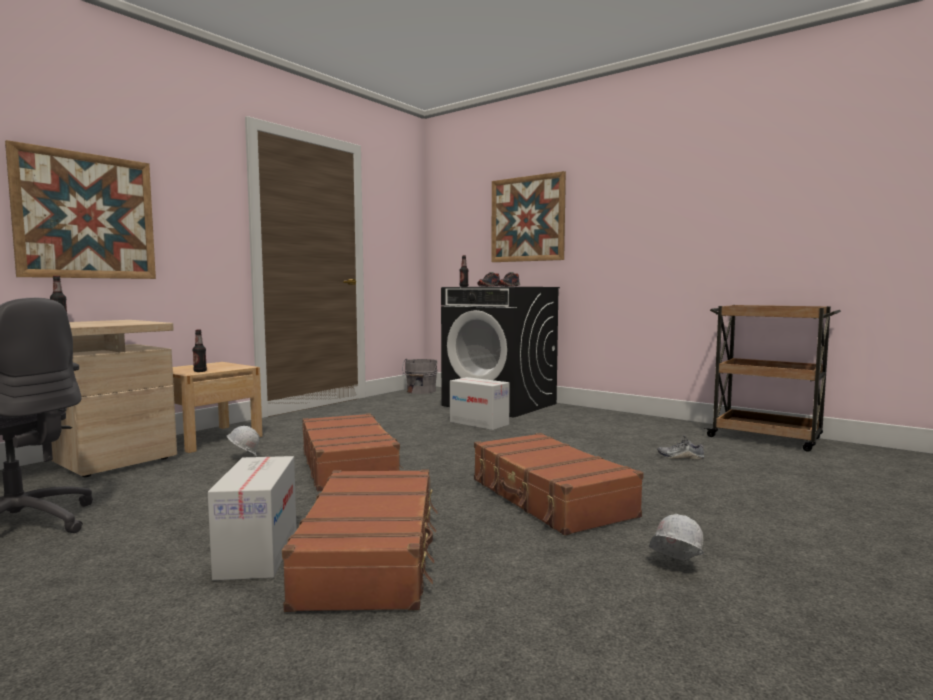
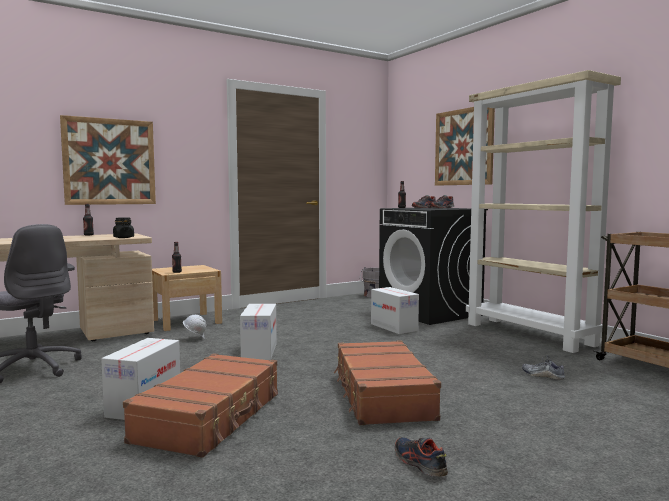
camera: 20 degrees right, 0 degrees up
brown suitcase [302,413,403,491] -> cardboard box [240,304,277,360]
white hard hat [650,514,704,561] -> shoe [395,437,448,477]
none -> black jar [113,217,134,238]
none -> beige bookcase [466,70,621,353]

